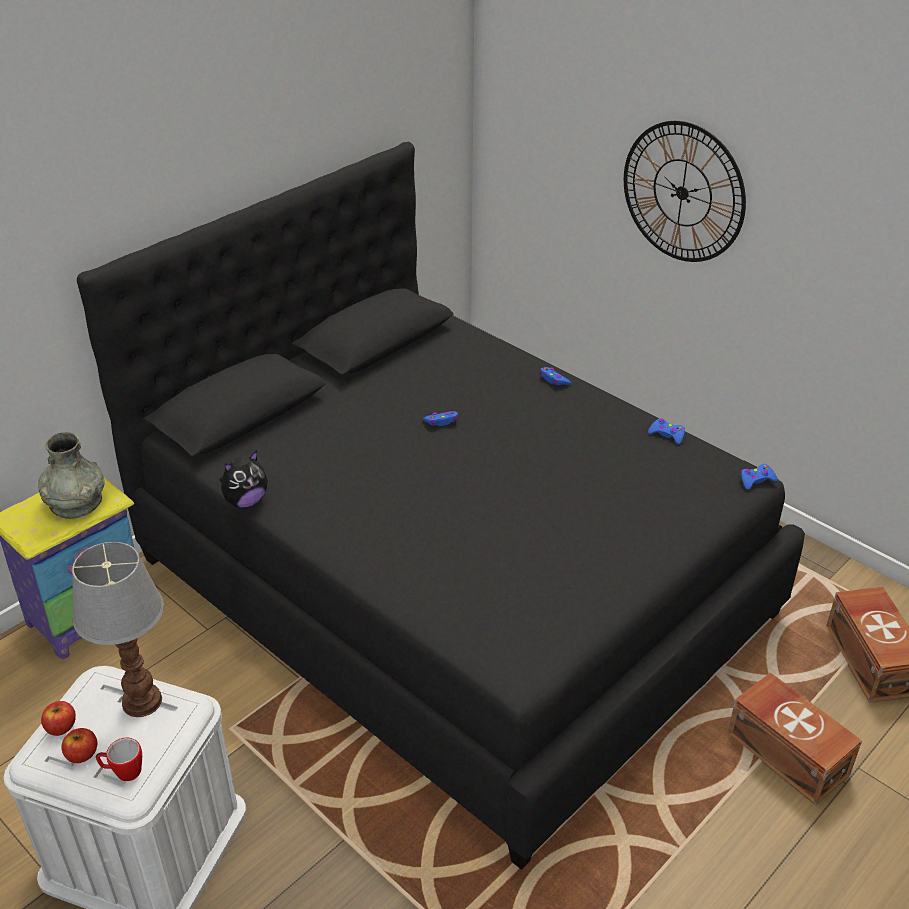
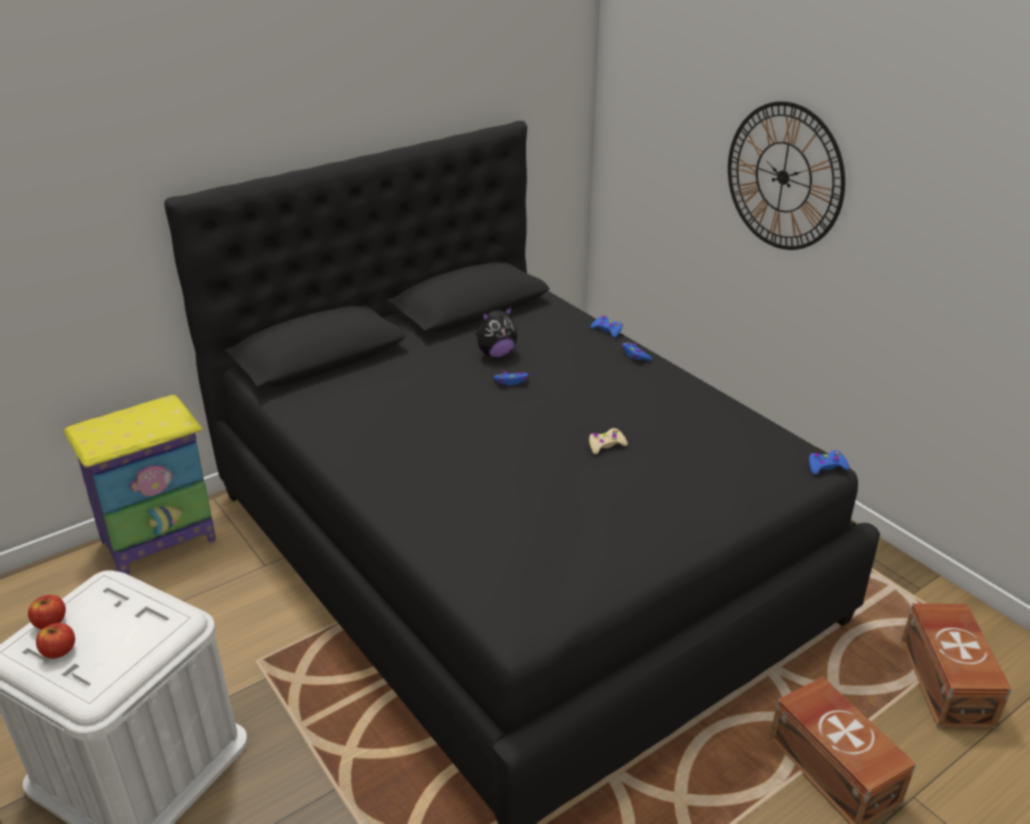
camera: 10 degrees right, 5 degrees down
grey vase [38,432,104,519] -> none
table lamp [72,542,164,717] -> none
mug [96,738,142,781] -> none
plush toy [219,451,268,508] -> plush toy moved to [476,306,518,358]
blue game controller [648,418,685,444] -> blue game controller moved to [590,316,623,338]
none -> beige game controller [589,428,628,454]

